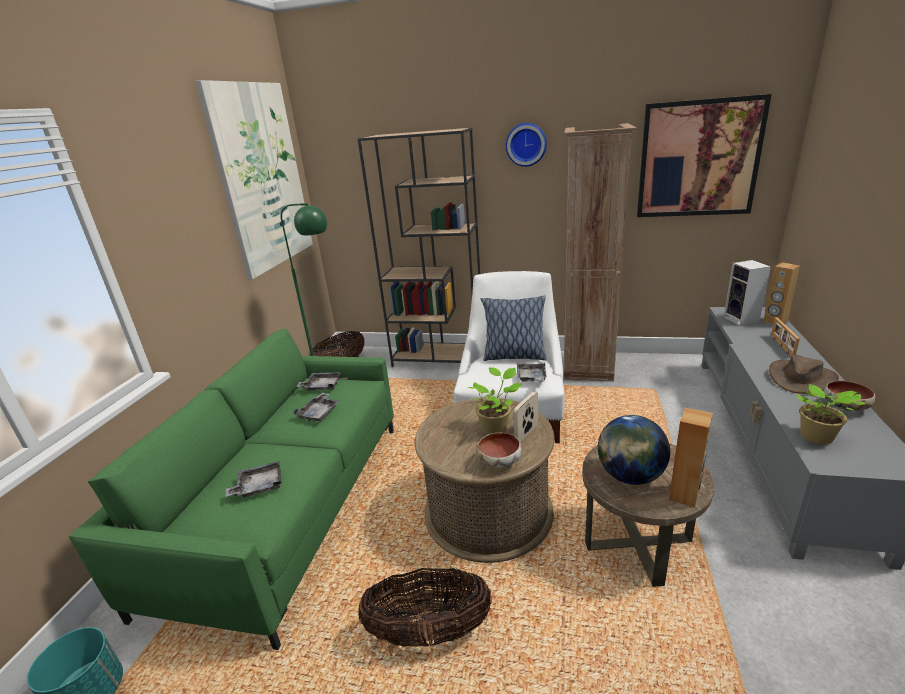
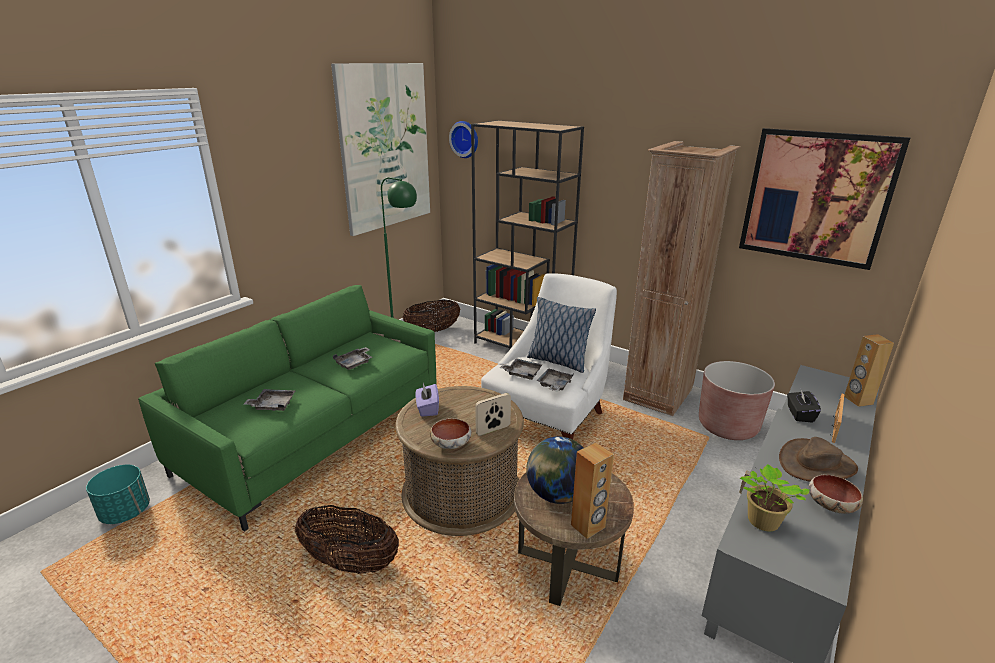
camera: 20 degrees right, 0 degrees up
grey tray [296,372,341,391] -> grey tray moved to [500,358,542,380]
potted plant [468,367,522,435] -> none
wall clock [506,123,547,167] -> wall clock moved to [449,121,478,158]
speaker [724,260,771,326] -> none
none -> purple tissue box [416,383,439,417]
none -> brown planter [699,361,775,440]
none -> black tissue box [787,390,821,423]

